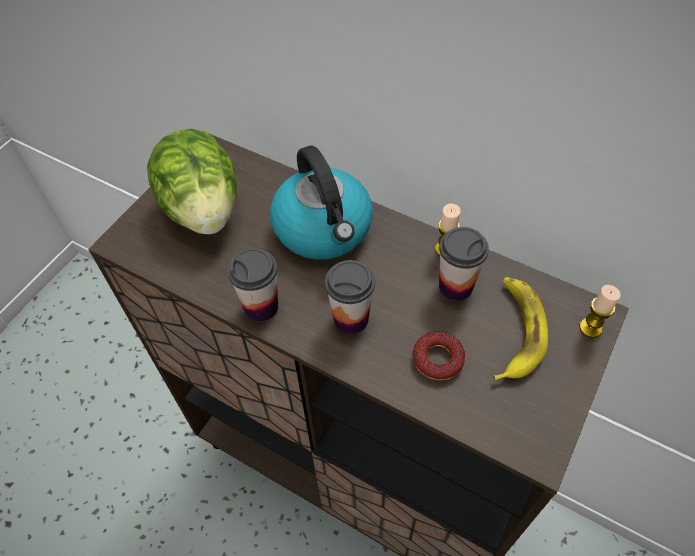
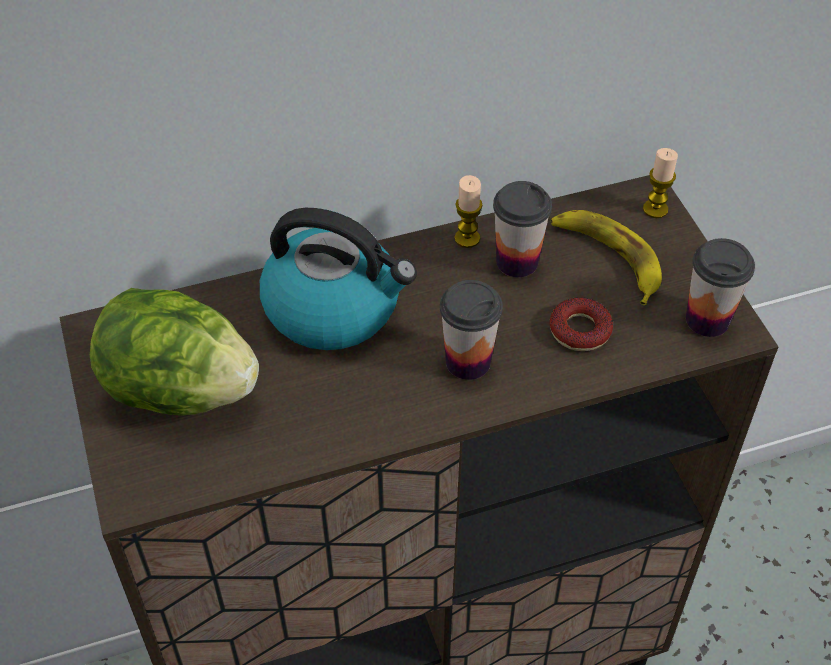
camera: 50 degrees left, 5 degrees down
cup [227,248,278,322] -> cup moved to [686,238,755,337]

